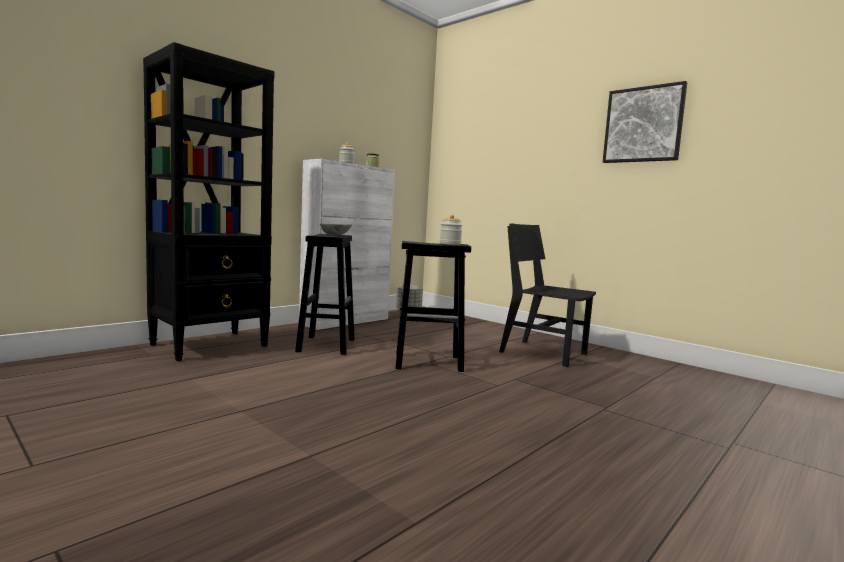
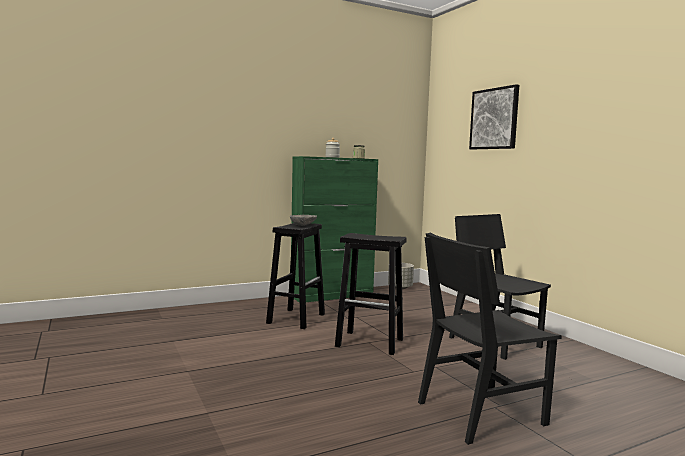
camera: 20 degrees right, 0 degrees up
black bookcase [143,42,274,361] -> none
white cabinet [299,159,395,330] -> green cabinet [291,156,378,303]
jar [440,215,462,245] -> none
picture [603,81,687,163] -> picture moved to [469,84,519,149]
none -> black chair [418,233,562,445]

